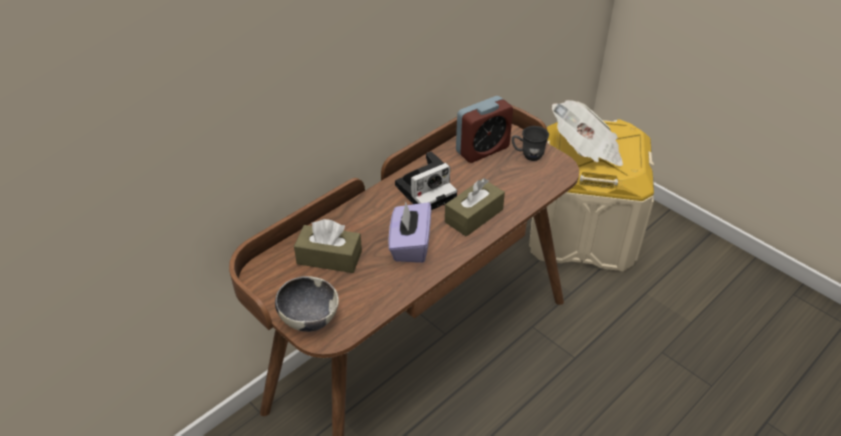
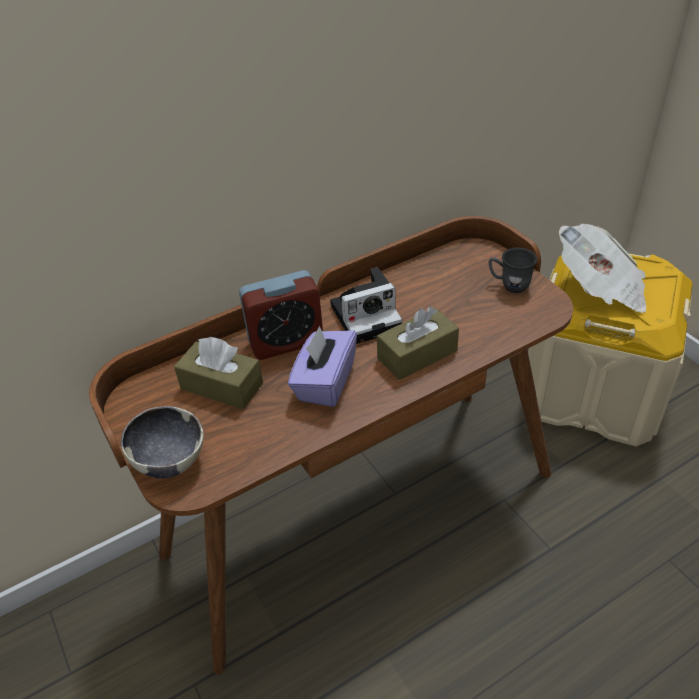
camera: 15 degrees right, 0 degrees up
alarm clock [456,96,513,163] -> alarm clock moved to [239,270,323,360]

